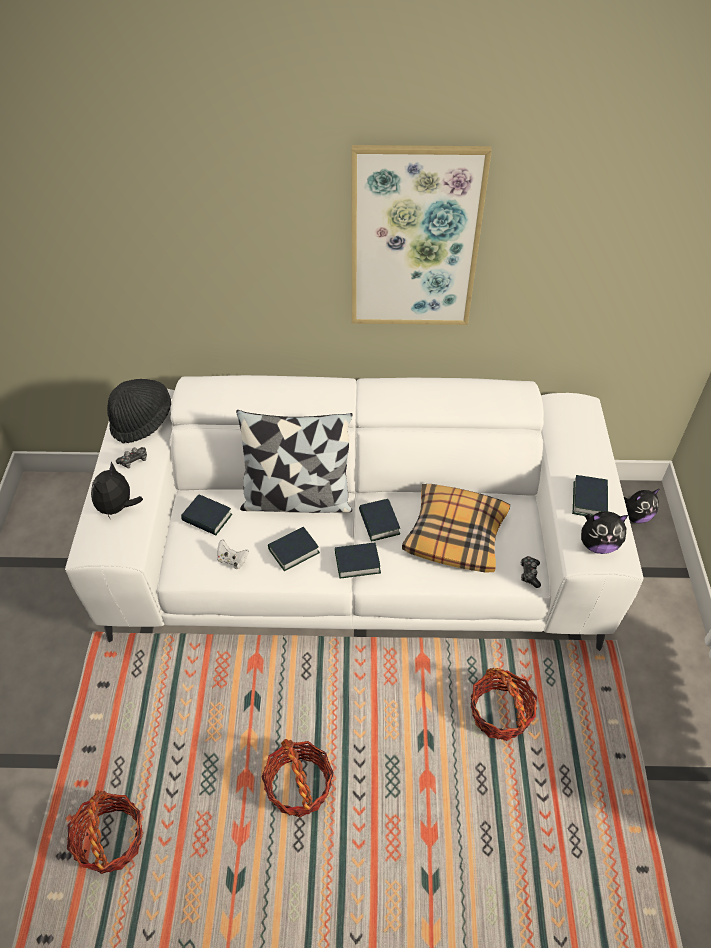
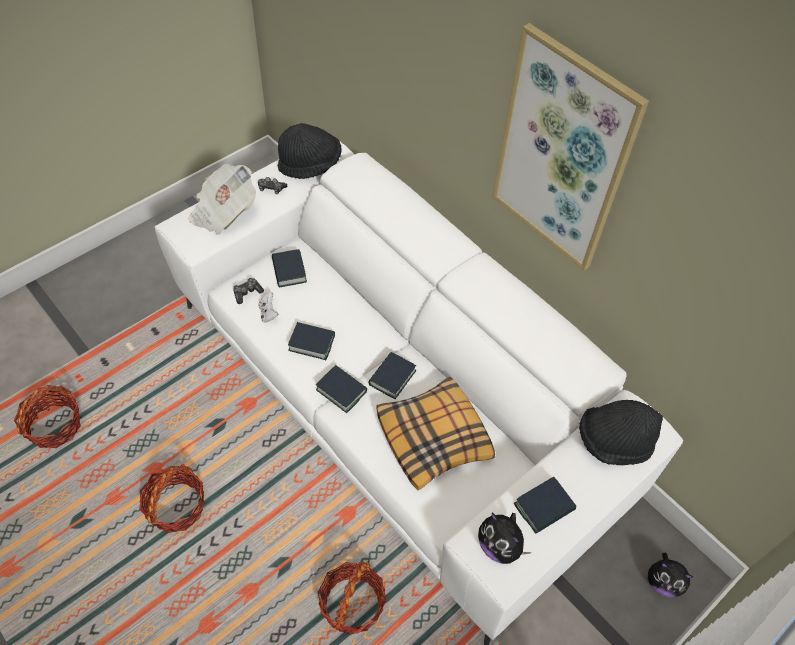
camera: 45 degrees right, 5 degrees up
plush toy [91,462,143,520] -> newspaper [188,164,256,235]
pillow [236,410,353,513] -> none
game controller [521,556,541,588] -> game controller moved to [233,278,264,304]
none -> black hat [579,400,663,466]

